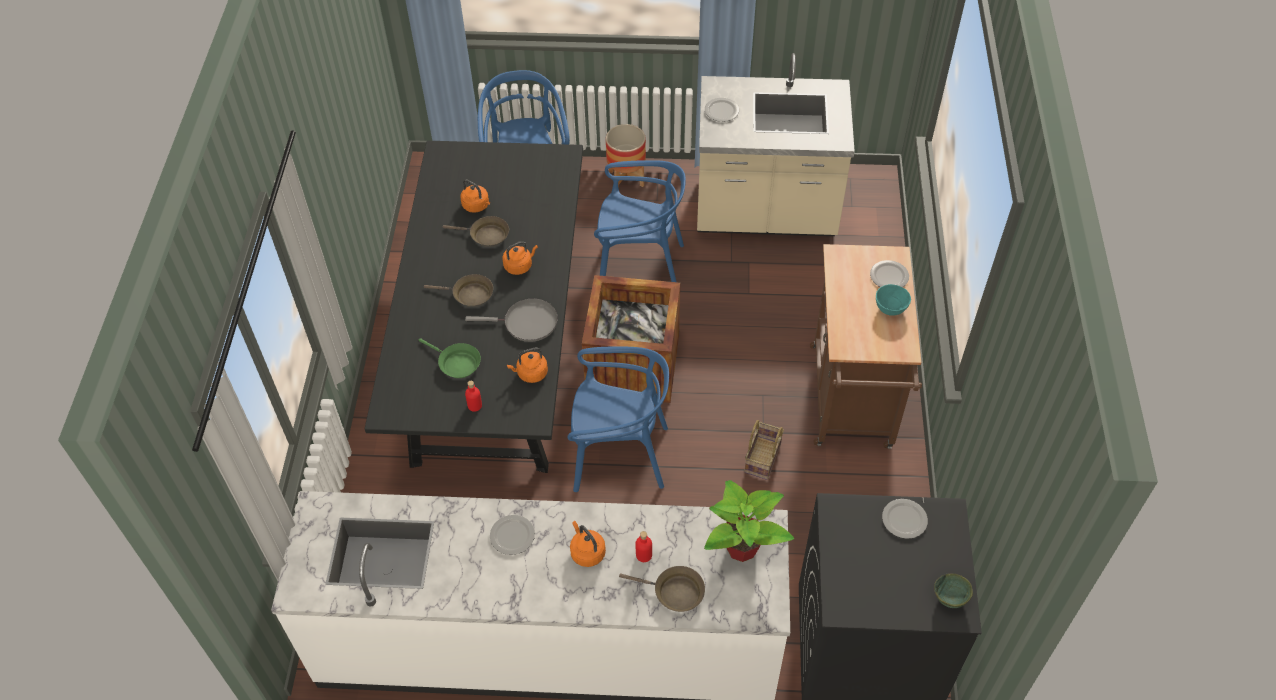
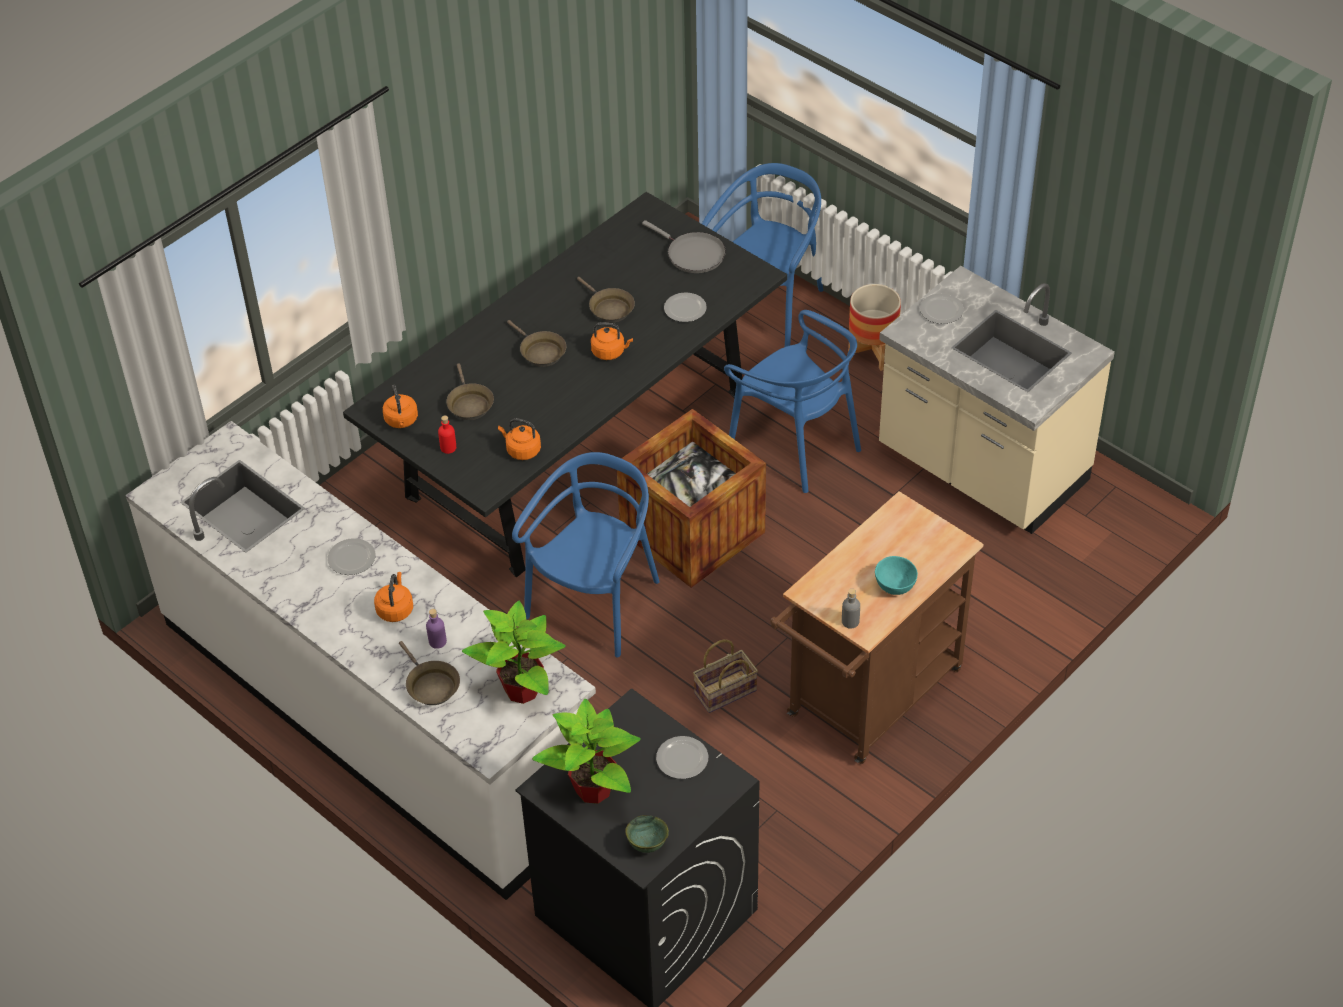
camera: 40 degrees right, 5 degrees down
green frying pan [419,338,481,378] -> brown frying pan [446,363,494,420]
orange kettle [460,179,490,213] -> orange kettle moved to [383,385,418,428]
grey frying pan [465,298,558,342] -> grey frying pan moved to [642,220,726,273]
blue chair [567,346,669,492] -> blue chair turned 105 degrees counterclockwise [512,452,660,657]
red bottle [636,531,652,562] -> purple bottle [426,609,447,649]
plate [870,260,909,287] -> plate moved to [664,292,707,322]
none -> potted plant [532,699,641,804]
none -> grey bottle [842,589,860,629]

